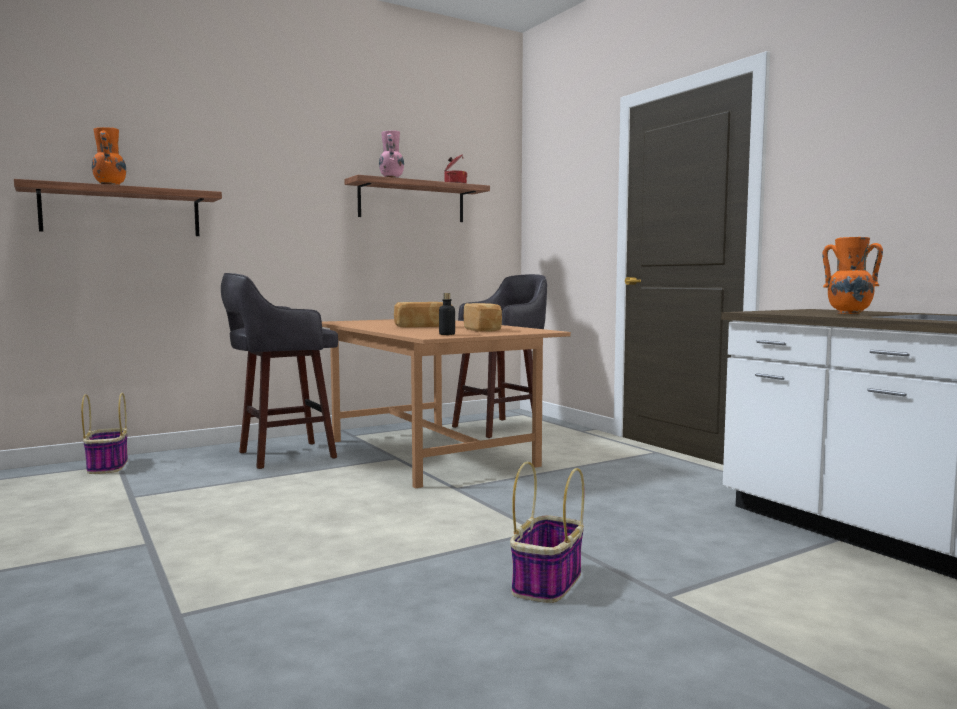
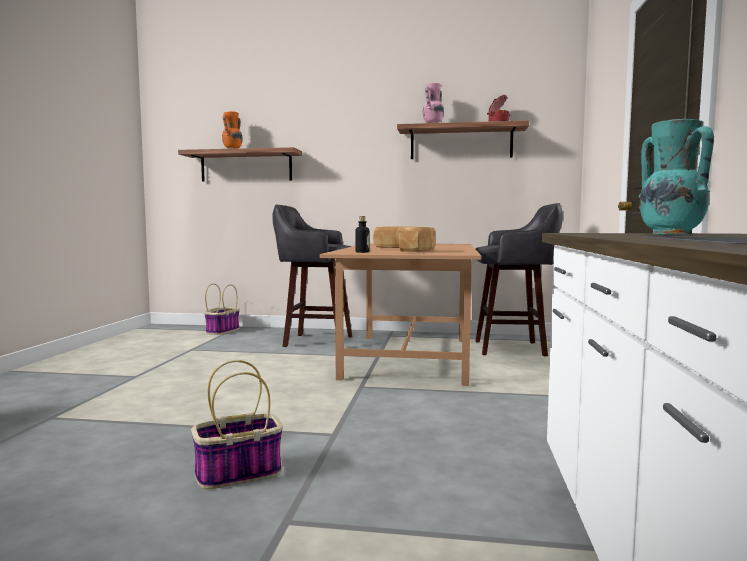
camera: 40 degrees right, 0 degrees up
orange vase [823,237,883,314] -> turquoise vase [638,119,714,235]

